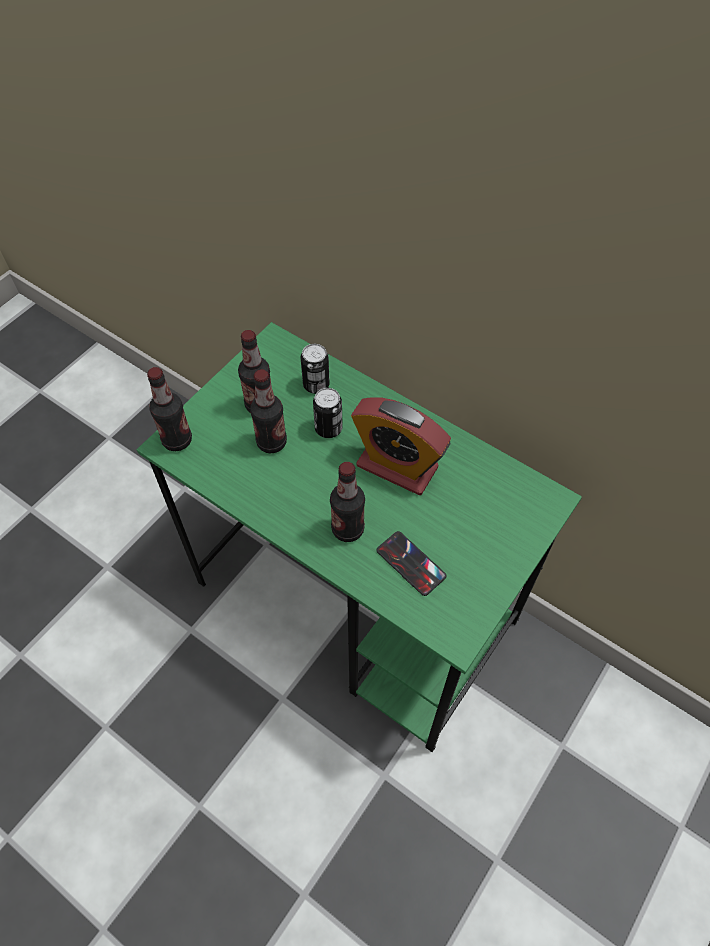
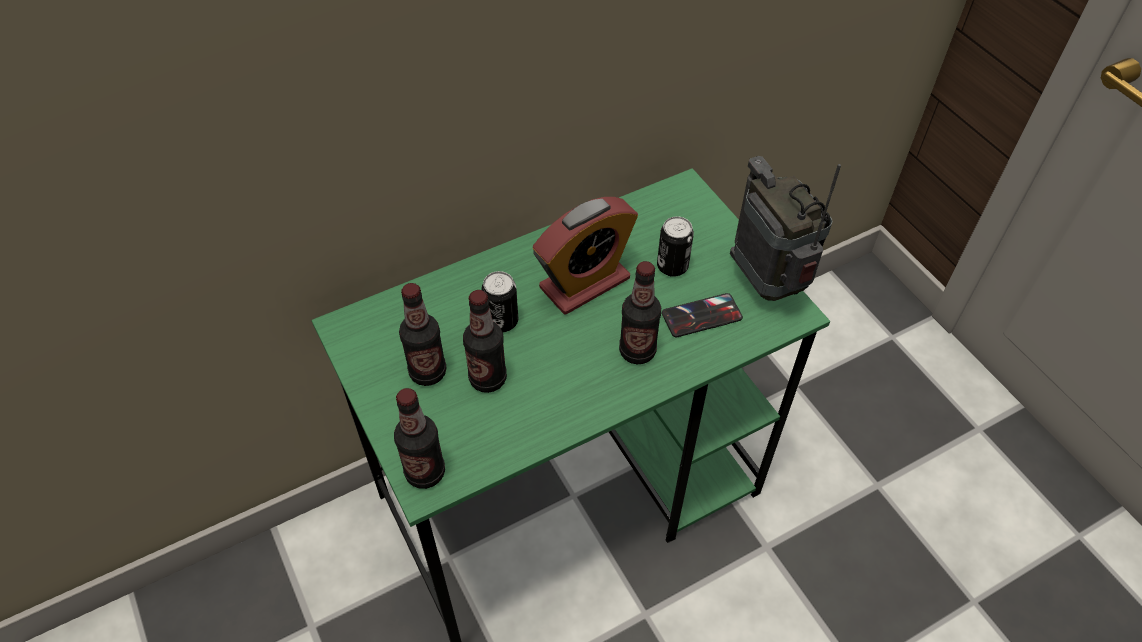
camera: 65 degrees left, 5 degrees down
can [301,344,330,394] -> can moved to [657,216,694,277]
none -> radio [730,156,841,301]

